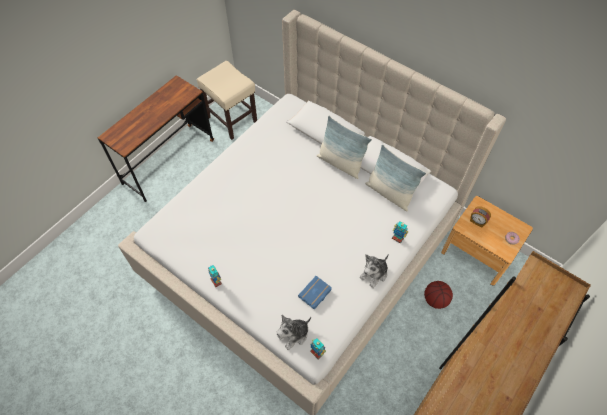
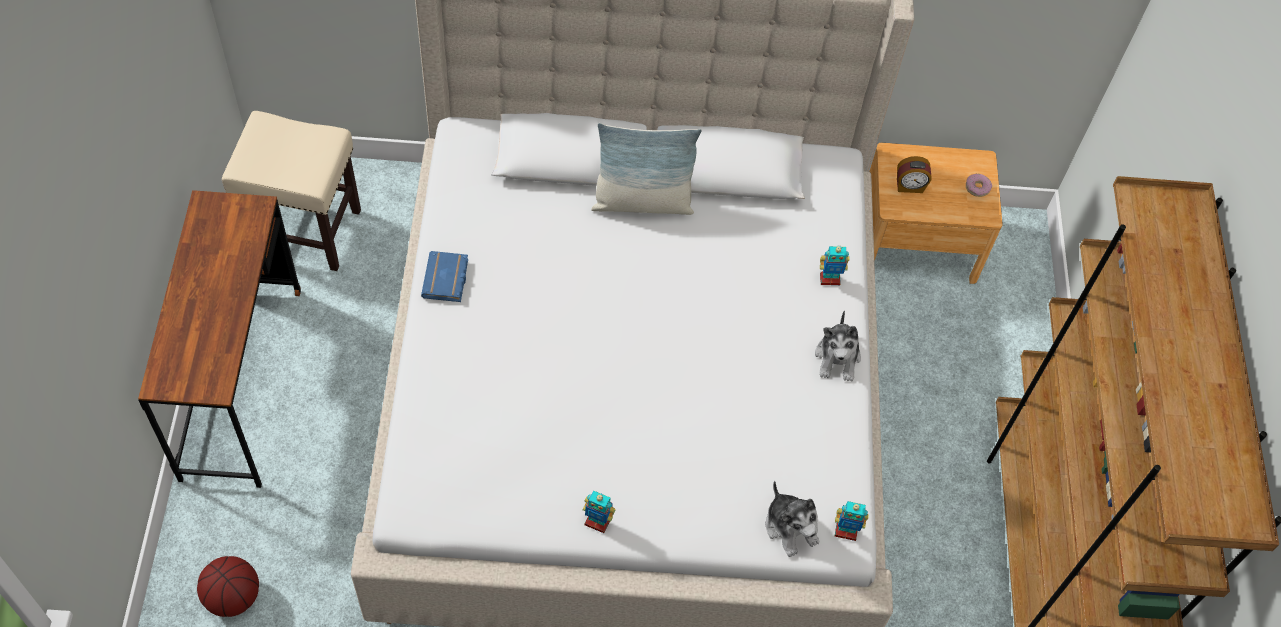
camera: 40 degrees left, 0 degrees up
plush toy [276,315,311,350] -> plush toy turned 45 degrees counterclockwise [766,481,819,557]
blue book [298,276,332,310] -> blue book moved to [421,251,468,302]
pillow [365,144,426,211] -> none
basketball [424,281,453,309] -> basketball moved to [197,556,259,617]

